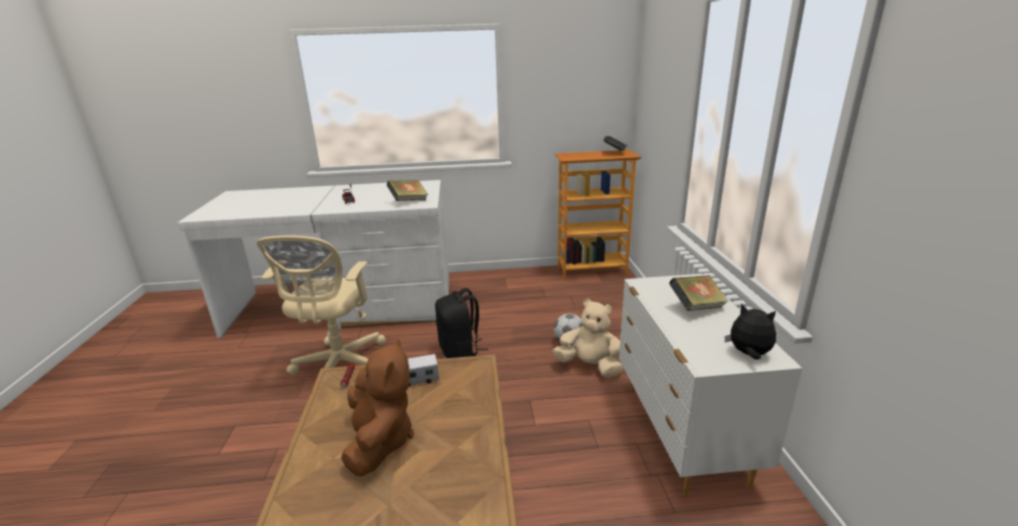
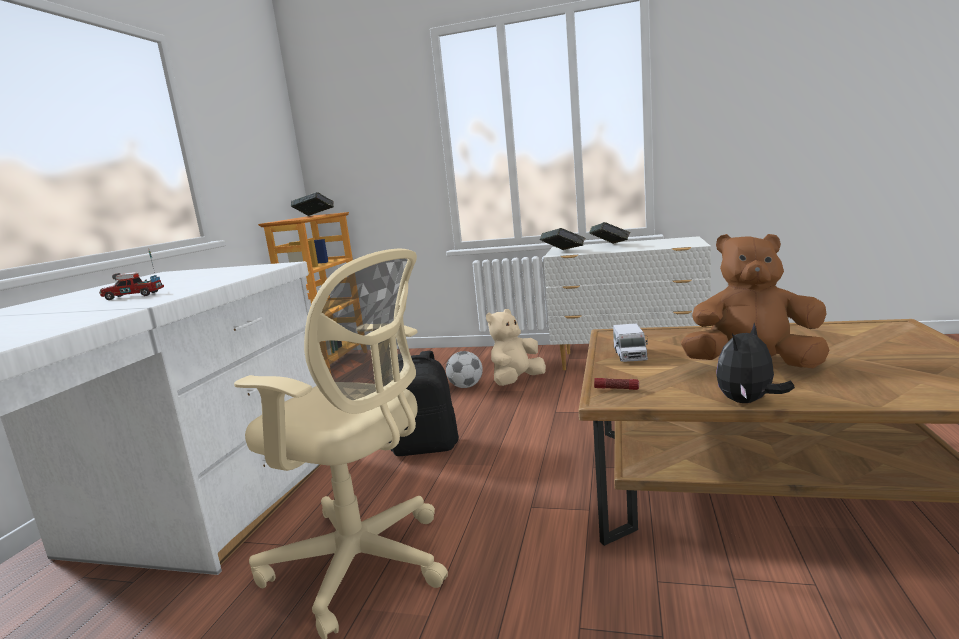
camera: 70 degrees left, 10 degrees down
book [387,180,429,201] -> book moved to [540,228,586,250]
plush toy [725,304,776,360] -> plush toy moved to [716,323,795,403]

